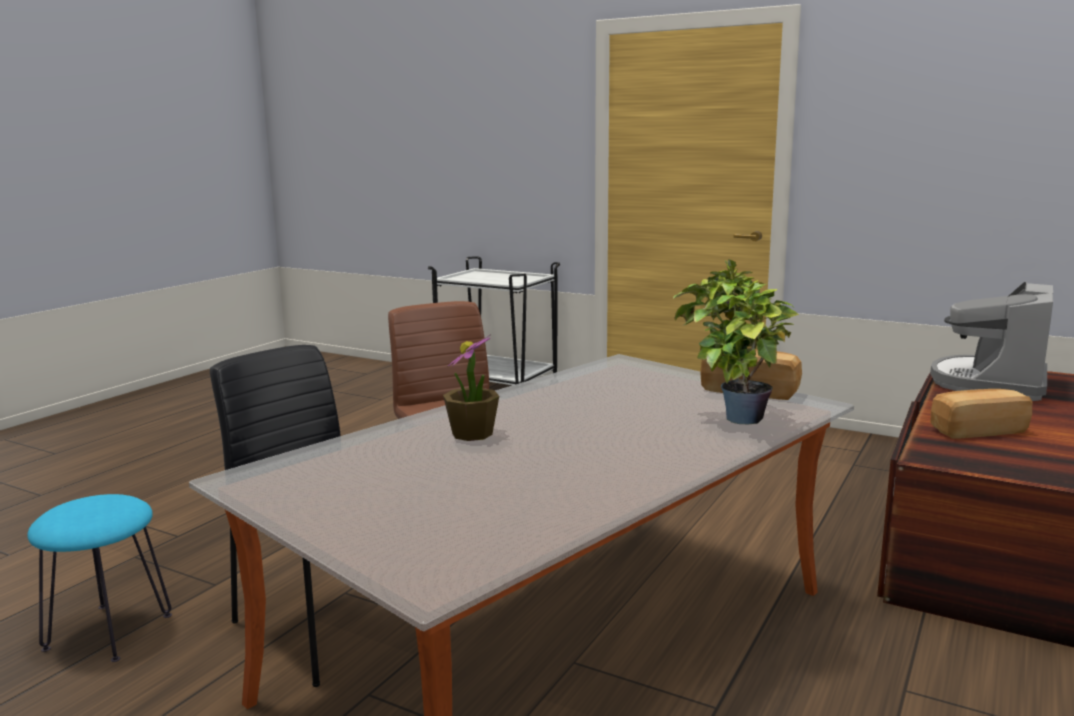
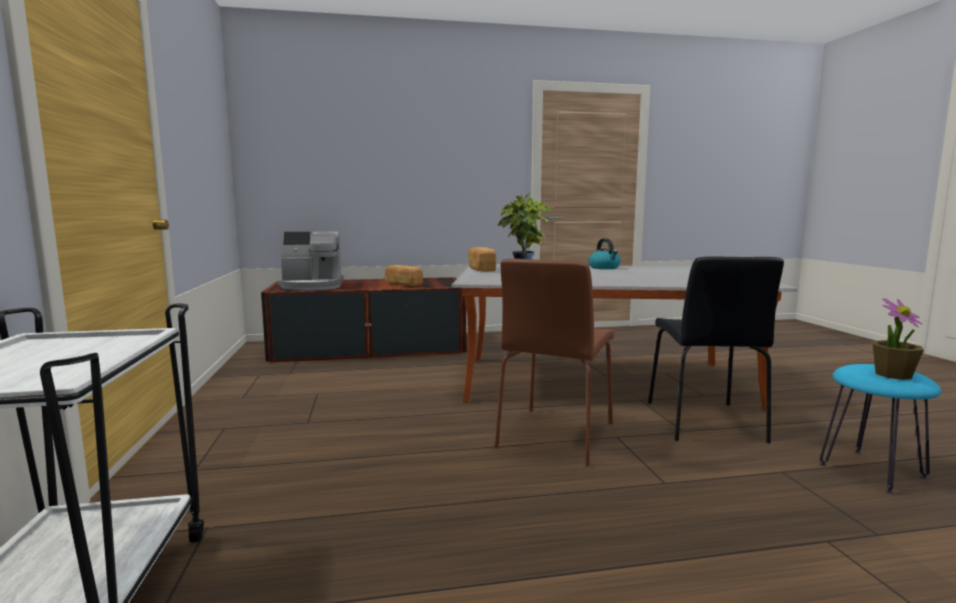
camera: 130 degrees left, 5 degrees down
potted plant [443,334,499,441] -> potted plant moved to [872,298,924,380]
none -> kettle [589,238,621,269]

